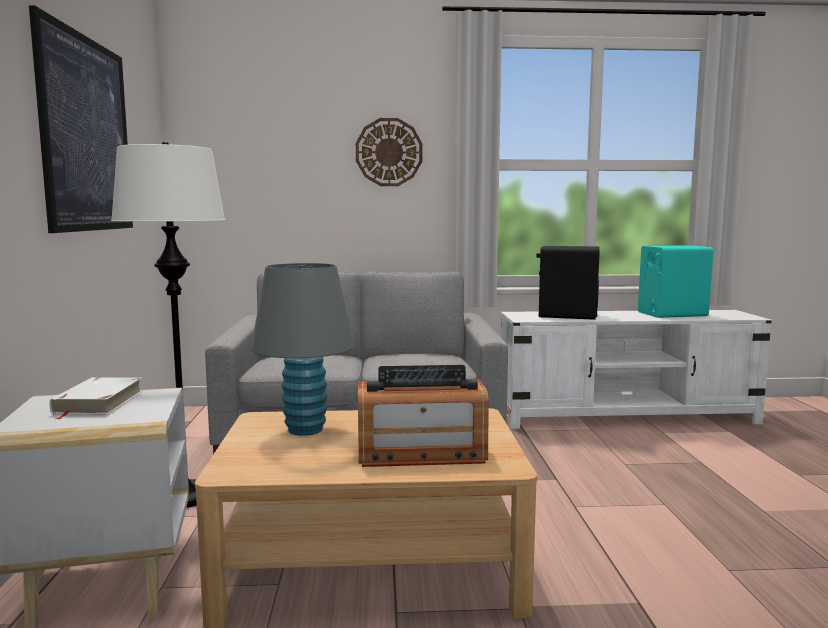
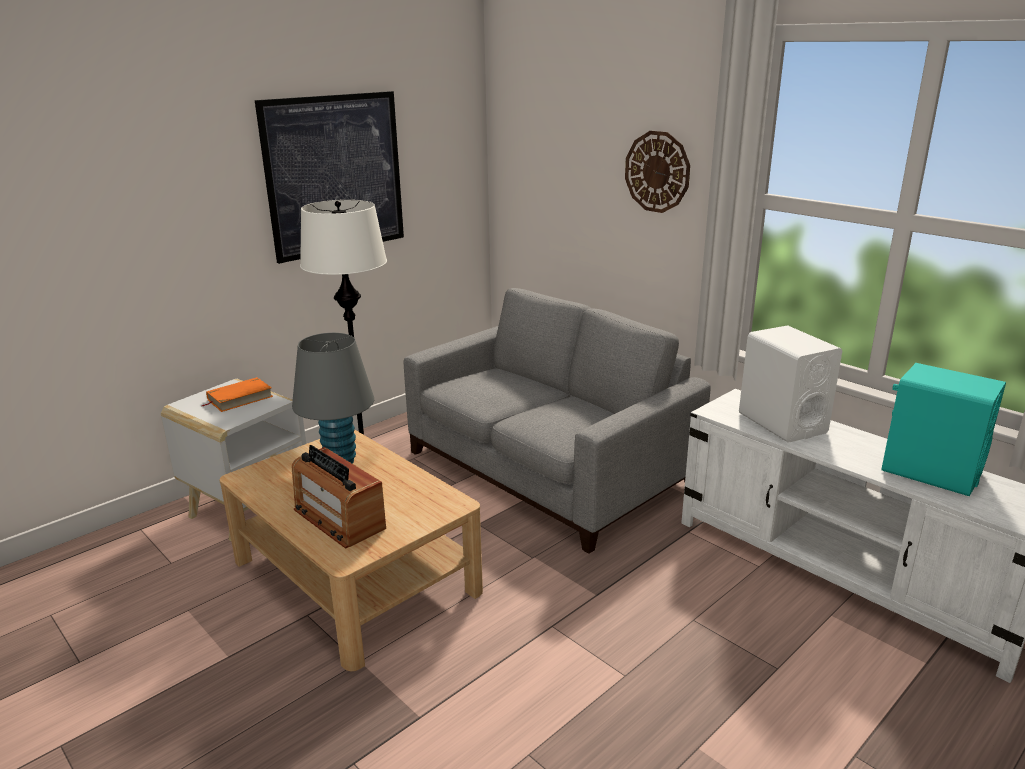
camera: 50 degrees right, 15 degrees up
white book [50,377,142,419] -> orange book [201,377,273,412]
black speaker [536,246,600,320] -> white speaker [739,325,842,443]

